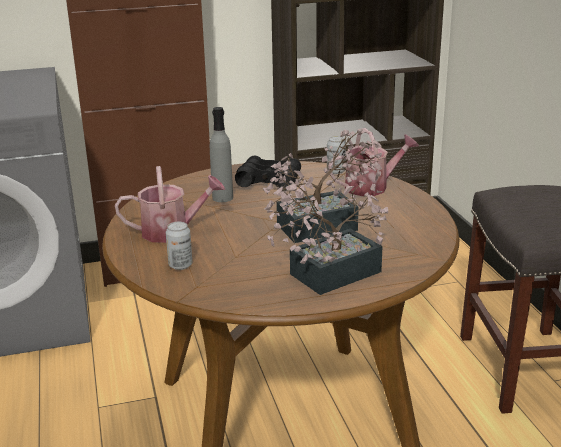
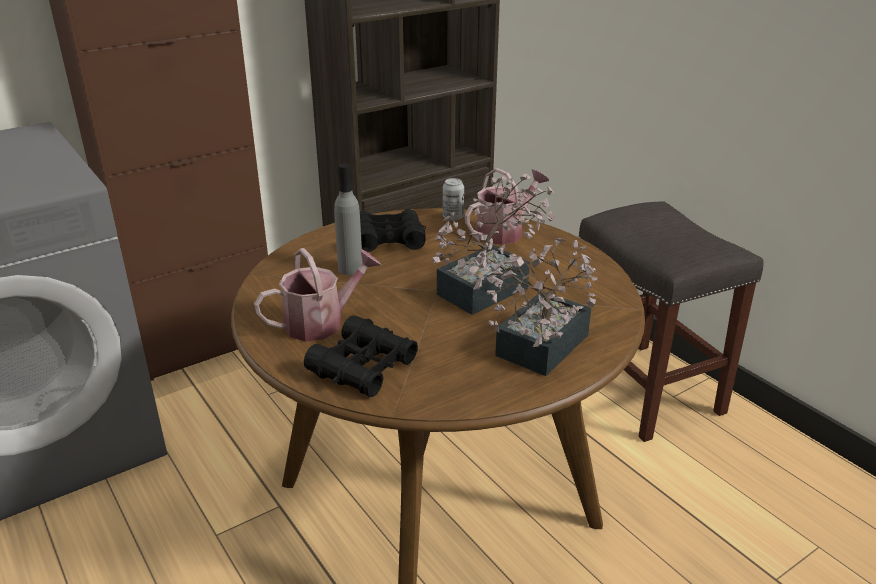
camera: 20 degrees left, 5 degrees up
can [166,222,192,270] -> black binoculars [304,316,418,397]

